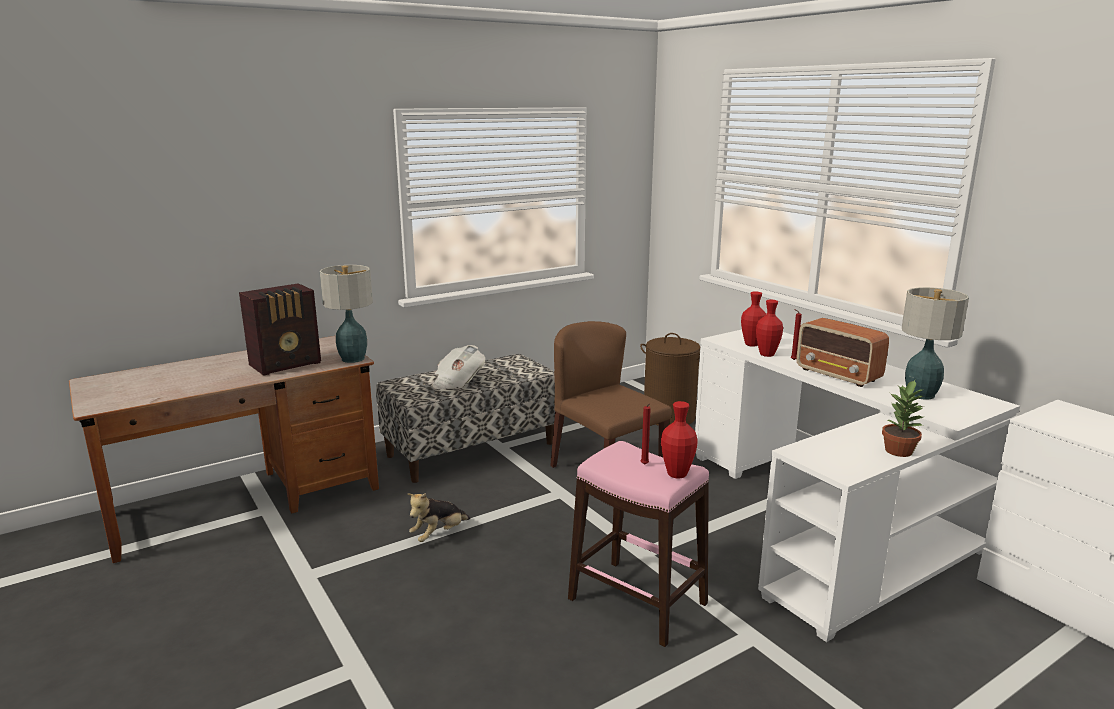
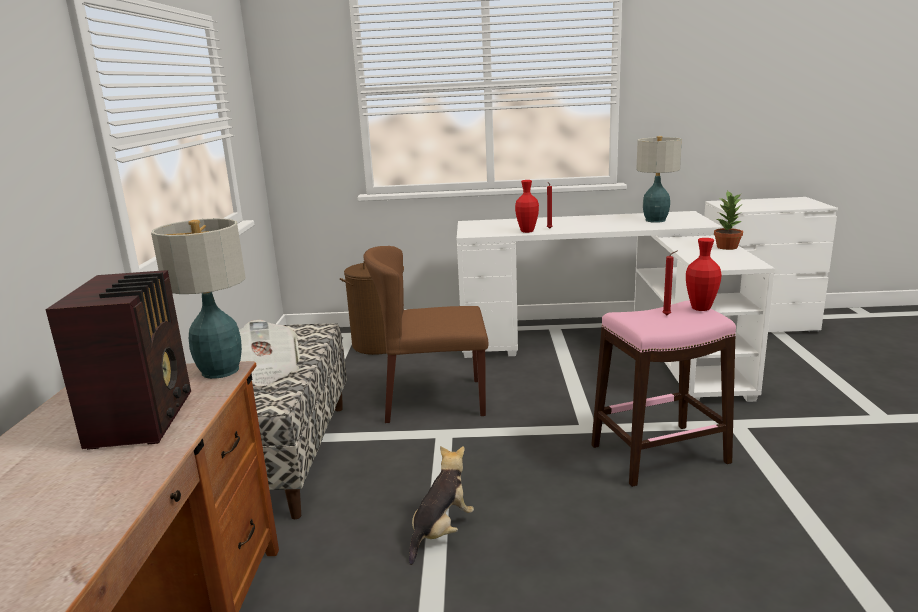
camera: 55 degrees left, 0 degrees up
plush toy [407,493,470,542] -> plush toy turned 135 degrees counterclockwise [409,446,474,565]
red vase [741,292,766,347] -> none
radio [796,318,889,387] -> none

